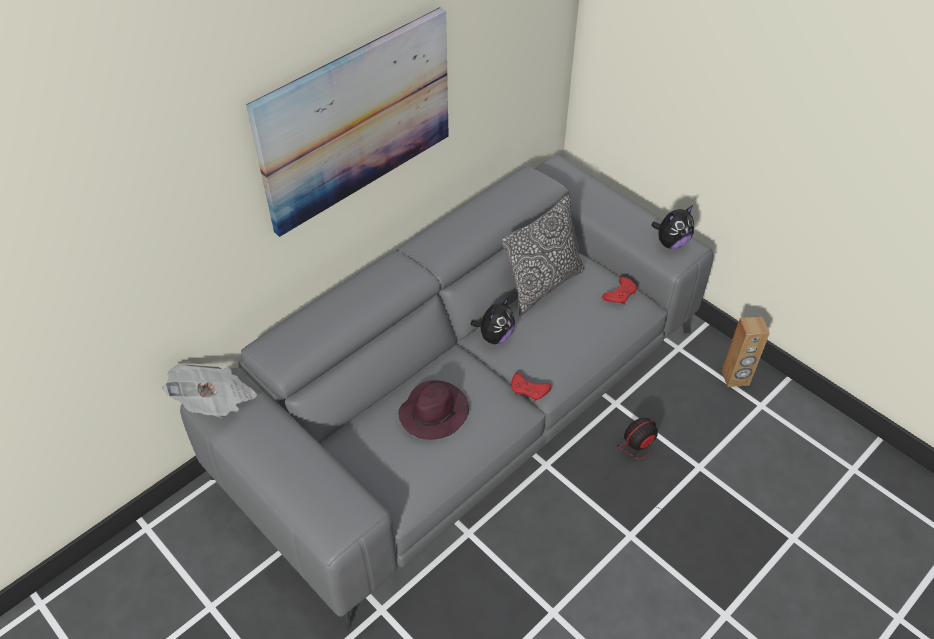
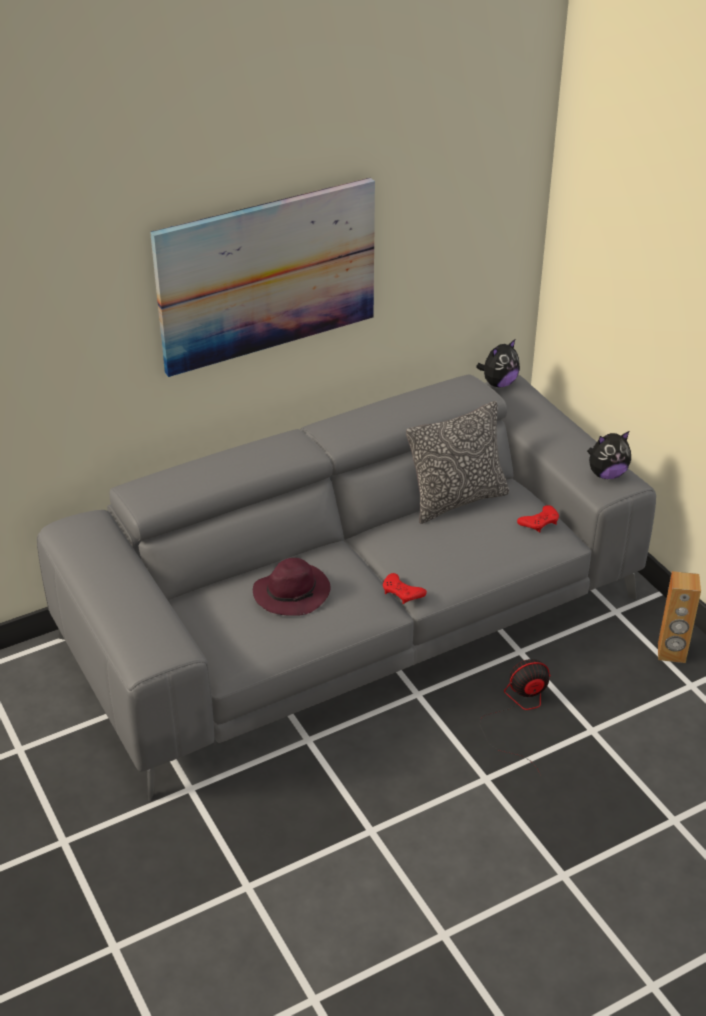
camera: 15 degrees right, 10 degrees down
newspaper [162,363,257,417] -> none
plush toy [471,298,515,344] -> plush toy moved to [476,339,520,388]

